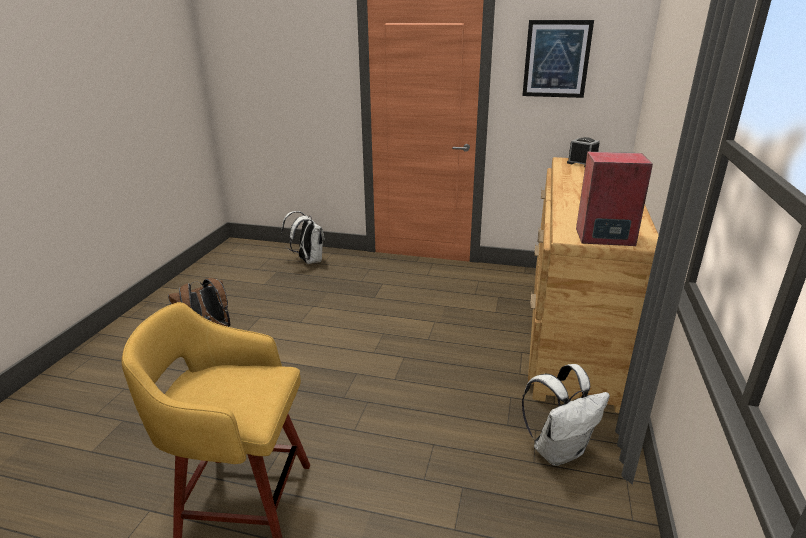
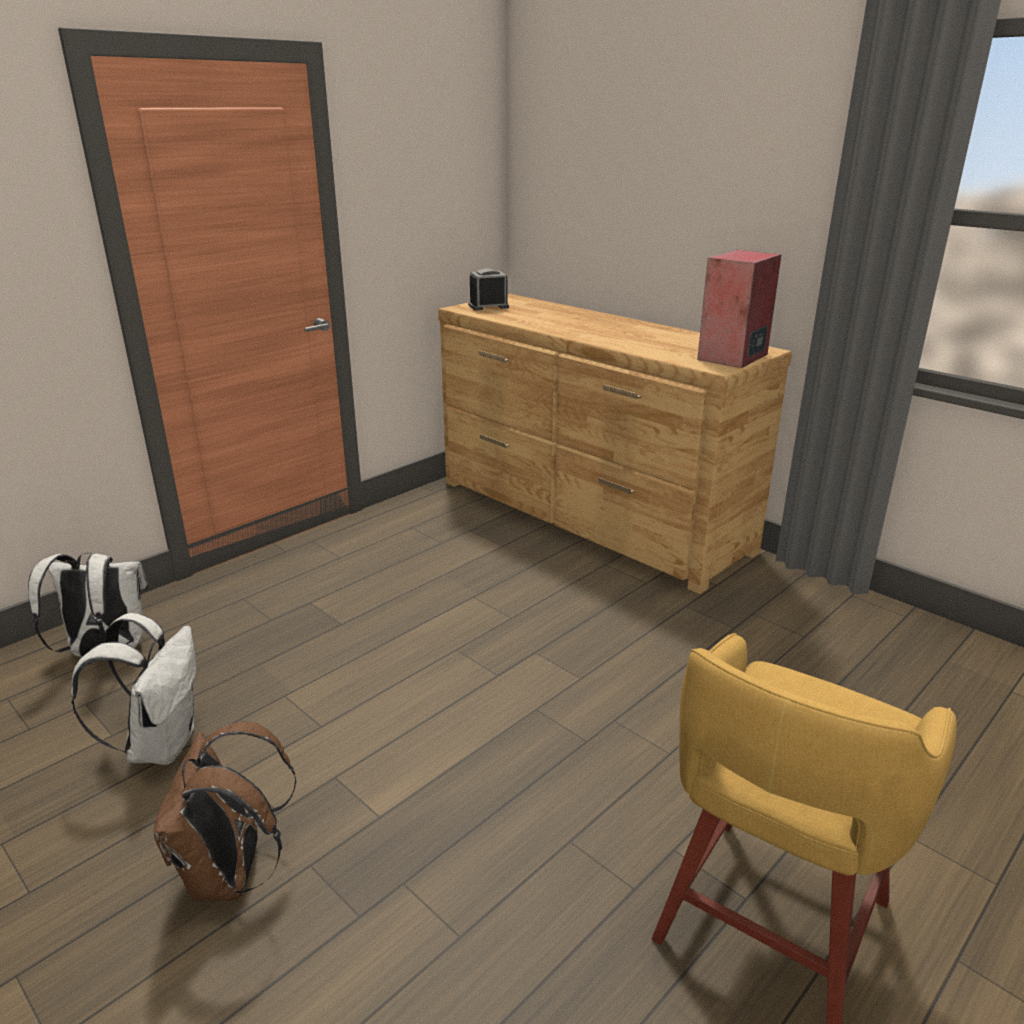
camera: 60 degrees left, 0 degrees up
picture [522,20,594,98] -> none
white backpack [522,364,610,466] -> white backpack moved to [71,613,196,765]

